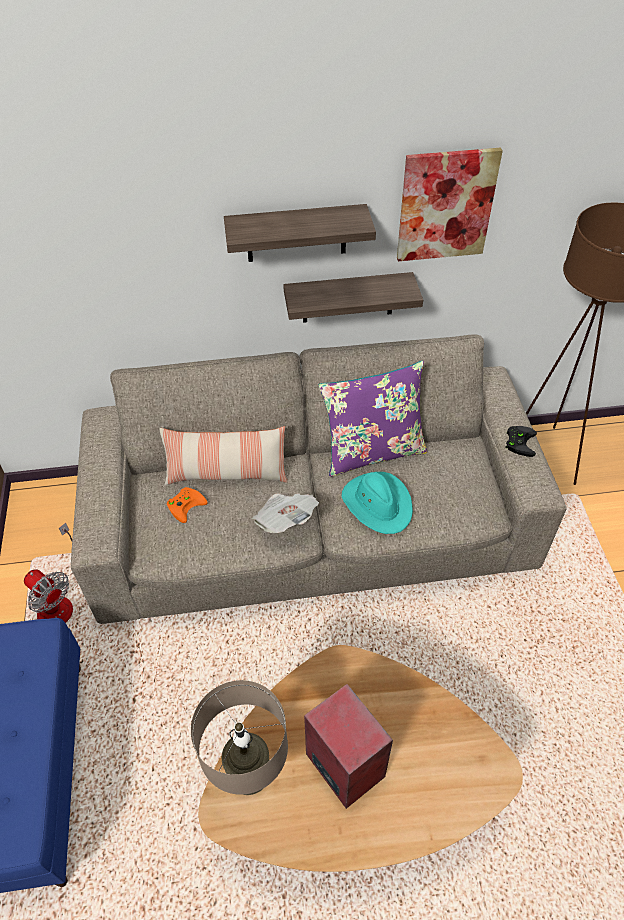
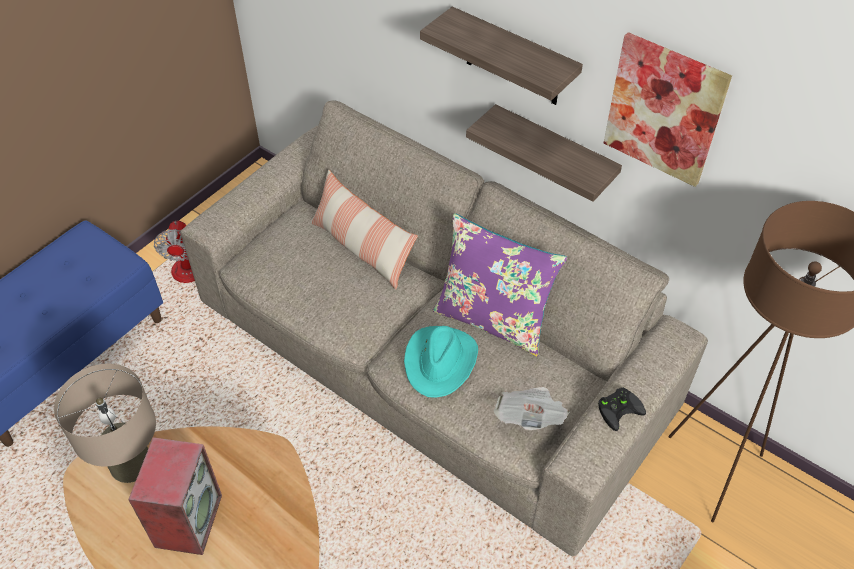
camera: 45 degrees right, 0 degrees up
orange game controller [167,487,208,523] -> none
newspaper [252,493,319,533] -> newspaper moved to [494,387,569,430]

